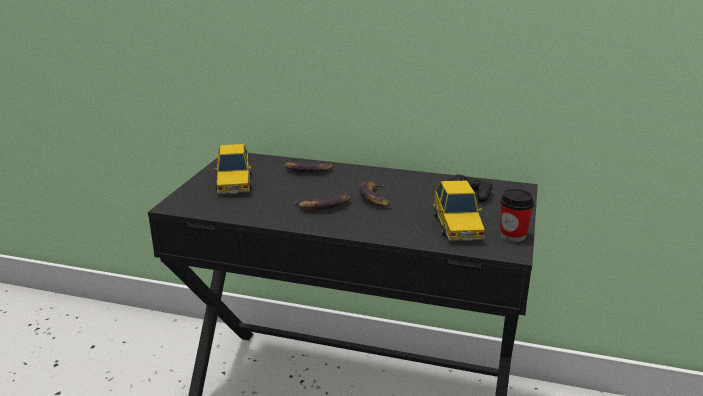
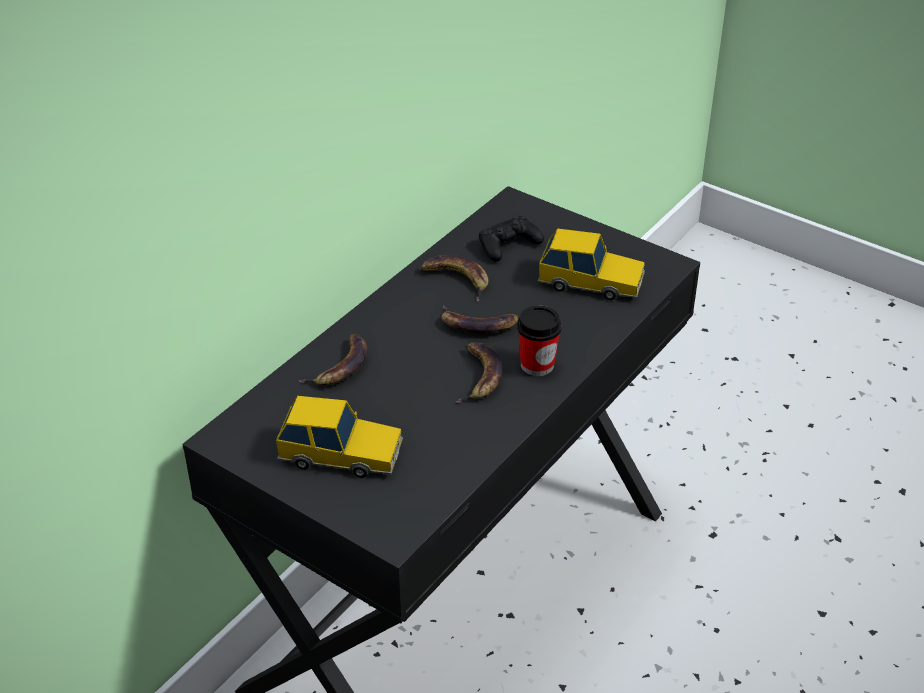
camera: 70 degrees left, 15 degrees up
cup [500,189,534,242] -> cup moved to [517,306,562,376]
none -> banana [419,255,489,302]

